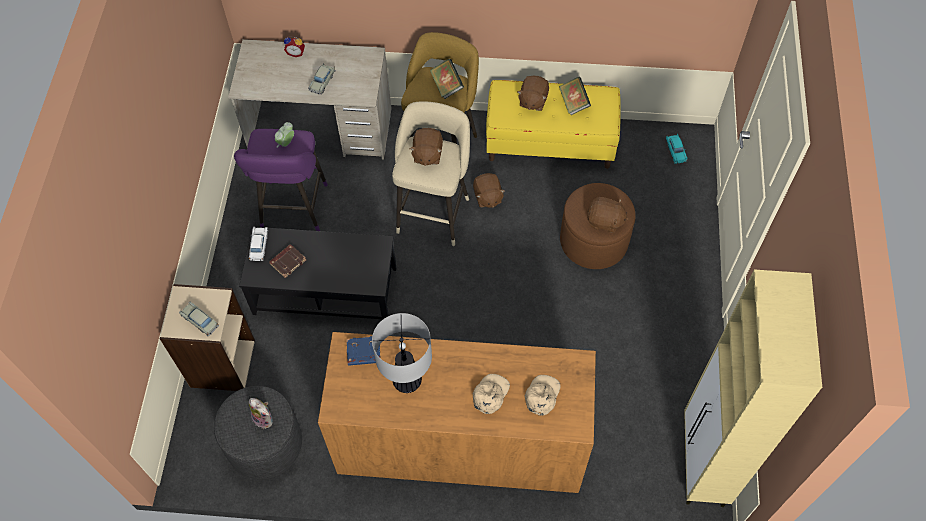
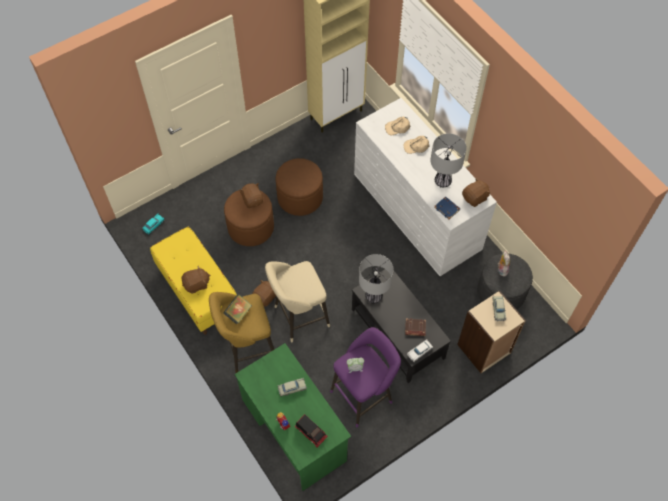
camera: 130 degrees left, 0 degrees up
beige desk [228,39,392,160] -> green desk [234,343,351,491]
brown dresser [318,332,596,493] -> white dresser [354,98,497,276]
brown plush toy [410,128,443,166] -> brown plush toy moved to [462,178,491,207]
book [559,77,591,115] -> none
none -> brown ottoman [276,158,323,216]
none -> toy truck [295,414,328,448]
none -> table lamp [359,254,393,303]

